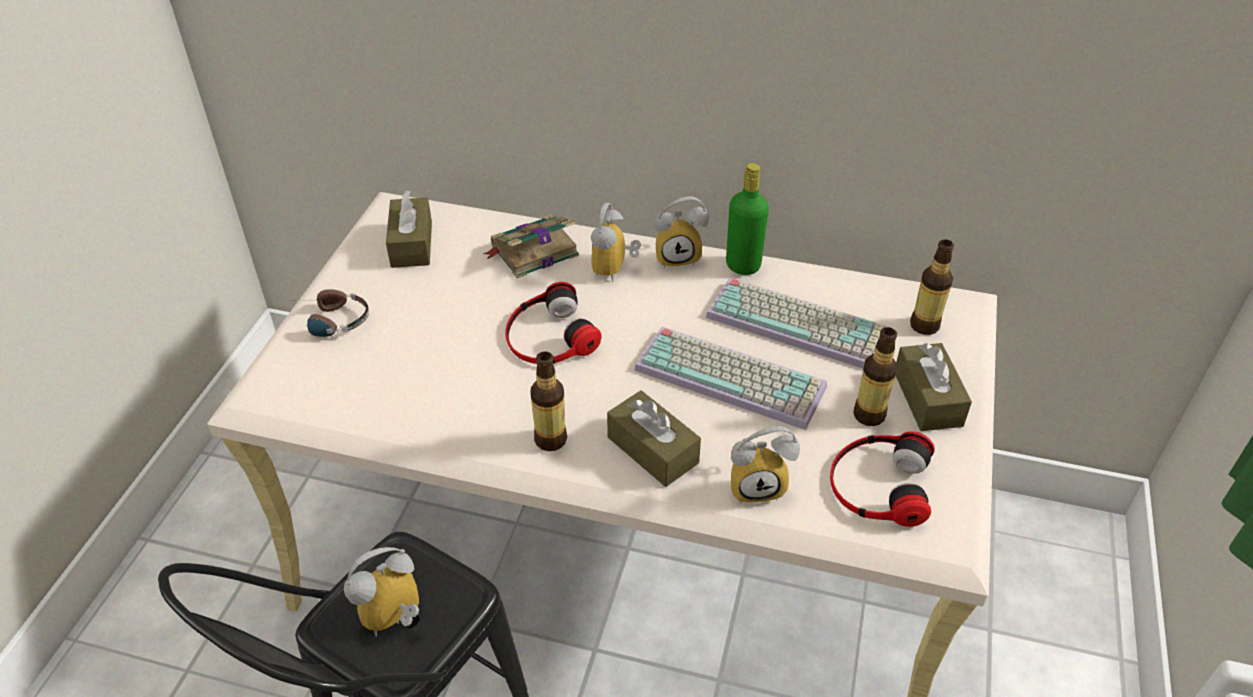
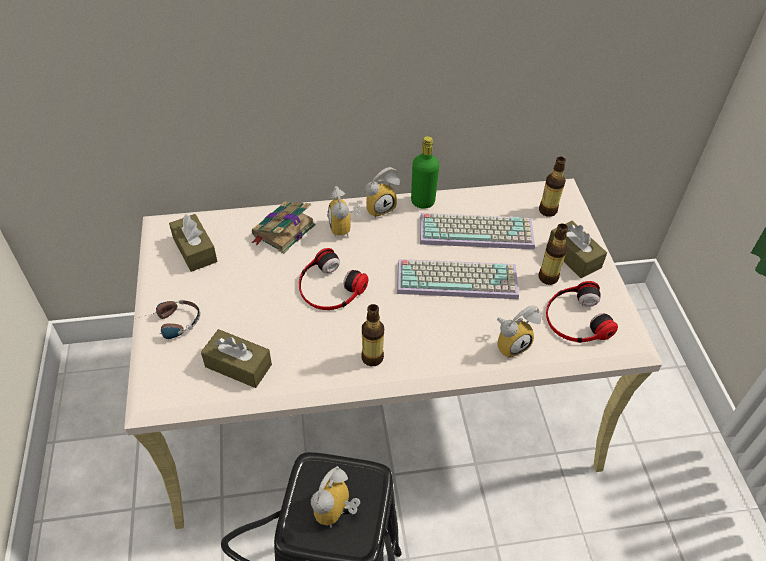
camera: 25 degrees left, 5 degrees up
brown tissue box [607,390,701,487] -> brown tissue box moved to [201,329,272,388]

